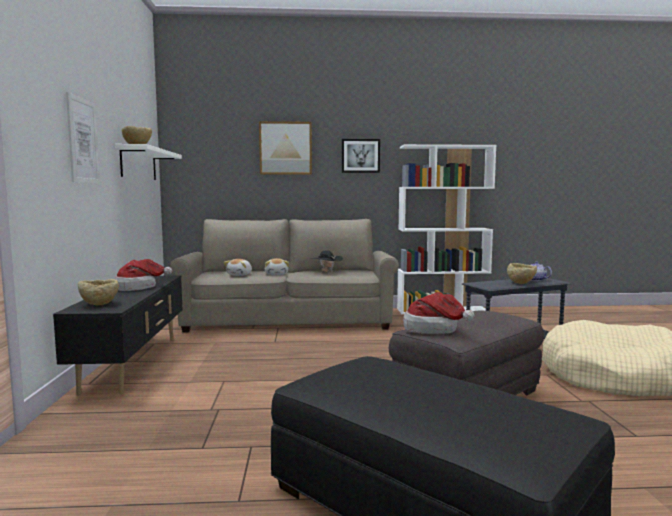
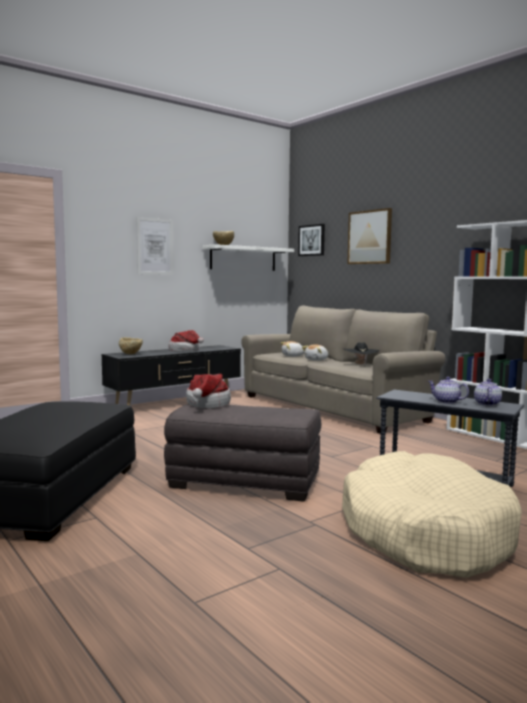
camera: 55 degrees right, 0 degrees up
picture [342,139,380,173] -> picture moved to [298,224,325,256]
beige bowl [507,263,537,284] -> teapot [428,377,469,404]

